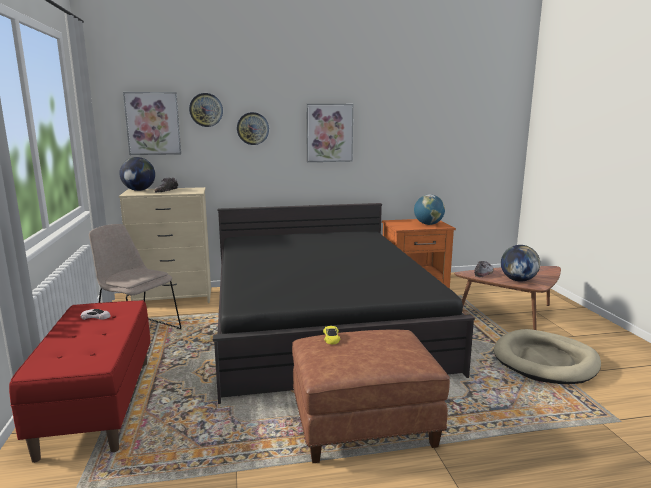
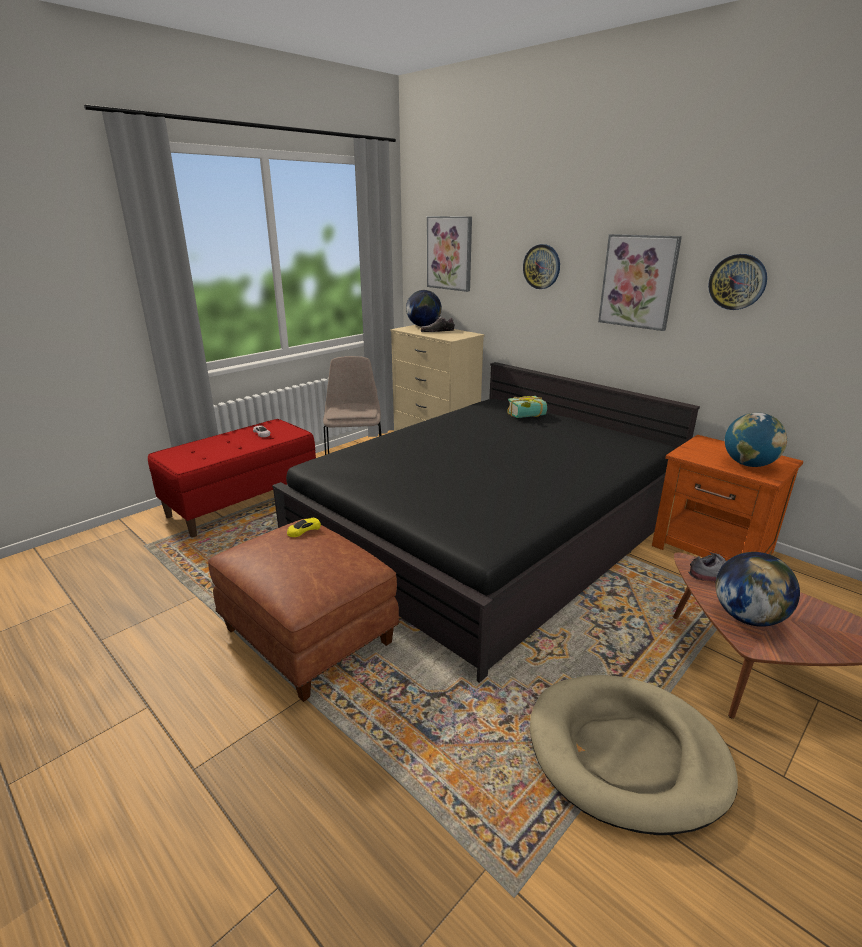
camera: 55 degrees right, 10 degrees up
wall clock [189,93,223,127] -> wall clock moved to [708,254,767,310]
none -> book [507,396,547,418]

